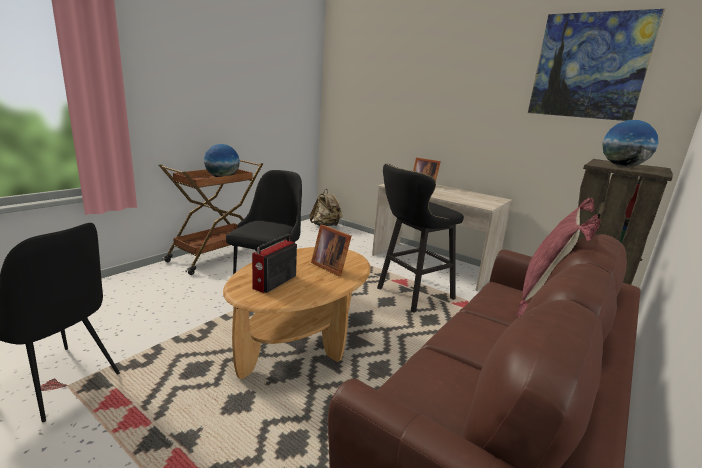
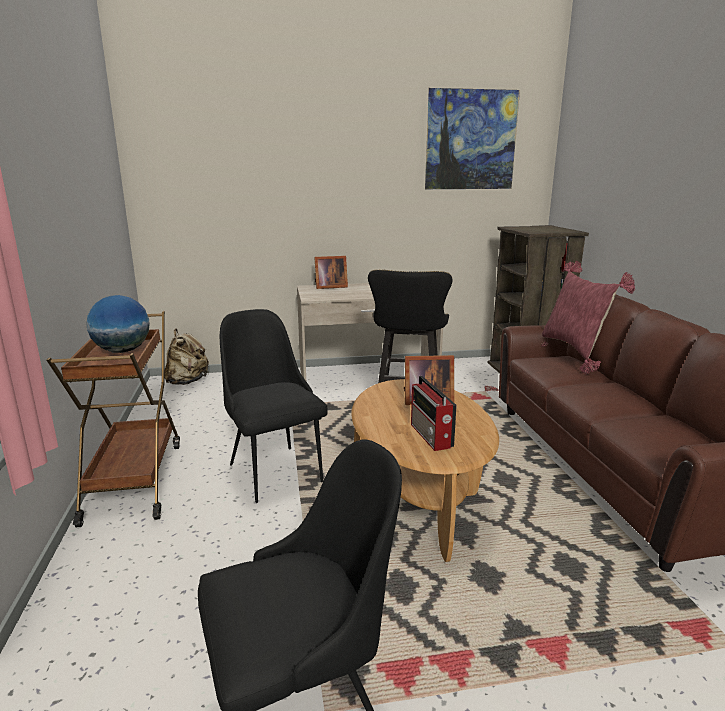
camera: 45 degrees left, 0 degrees up
globe [602,120,658,167] -> none

